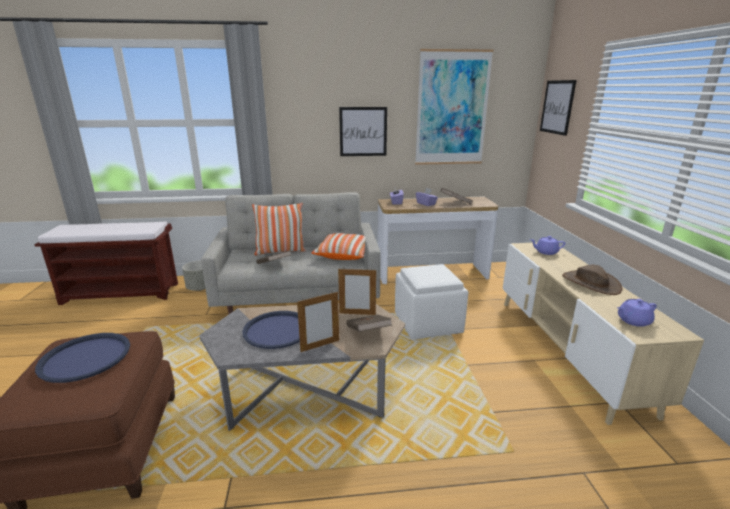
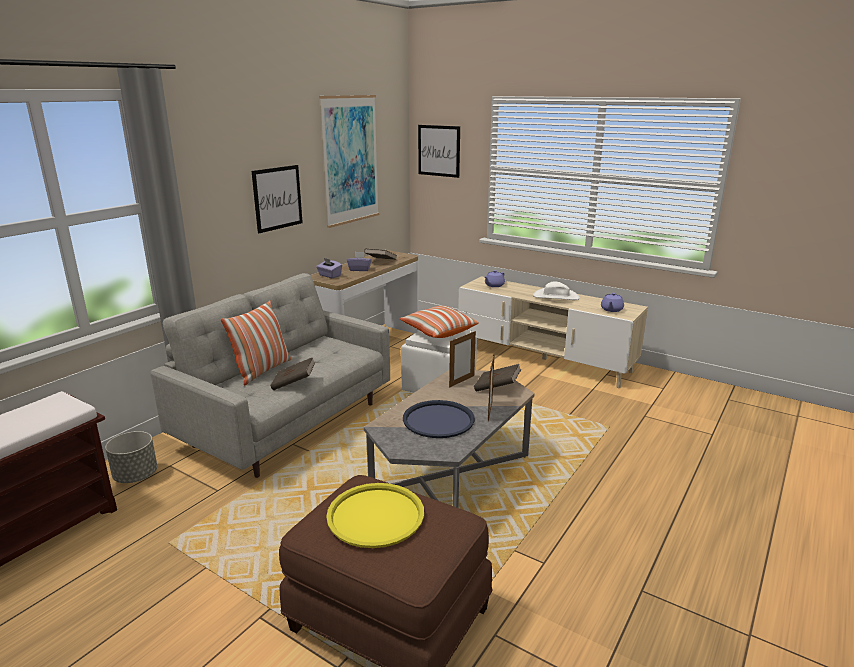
camera: 50 degrees left, 0 degrees up
blue tray [35,333,130,383] -> yellow tray [326,483,424,548]
pillow [312,233,366,260] -> pillow moved to [399,306,479,338]
brown hat [562,265,622,295] -> white hat [533,281,580,300]

